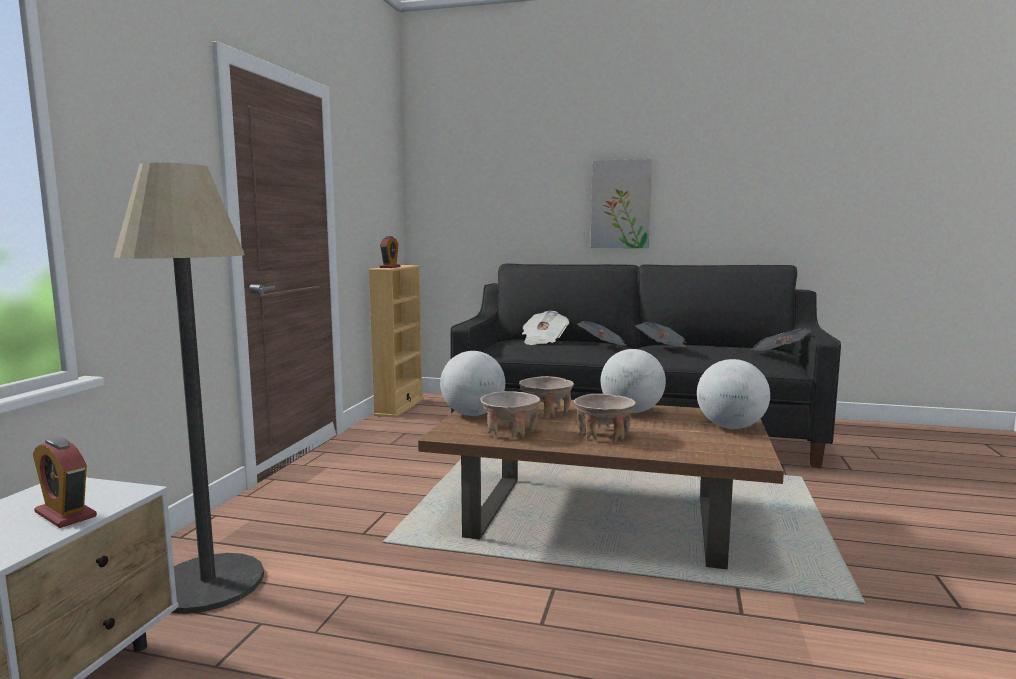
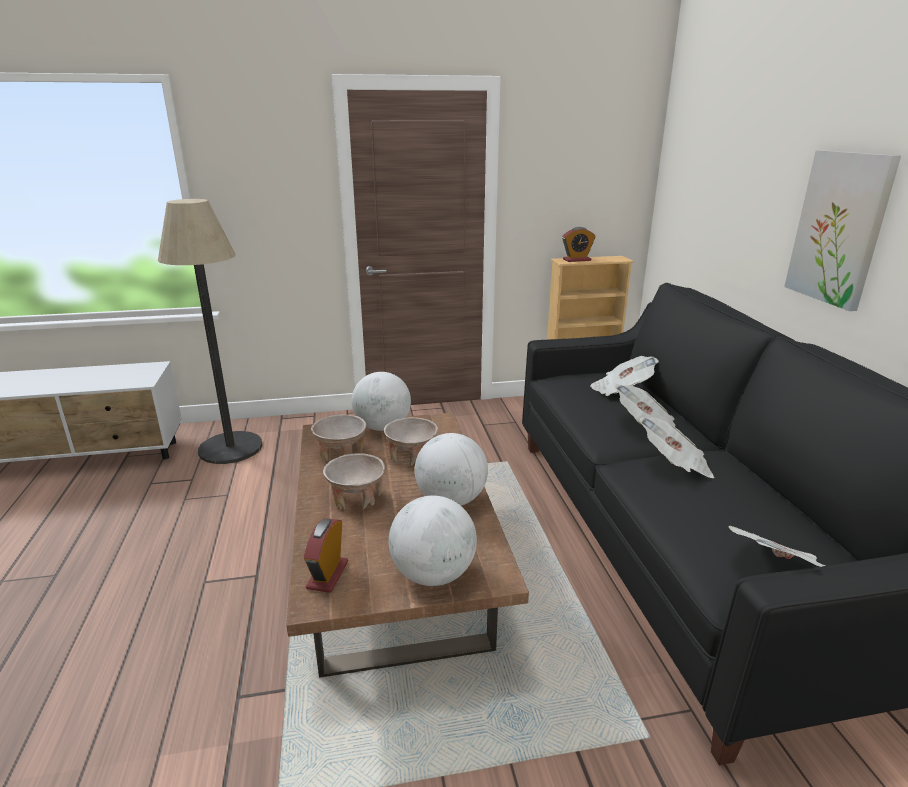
camera: 65 degrees right, 15 degrees up
alarm clock [33,437,97,528] -> alarm clock moved to [304,518,348,593]

